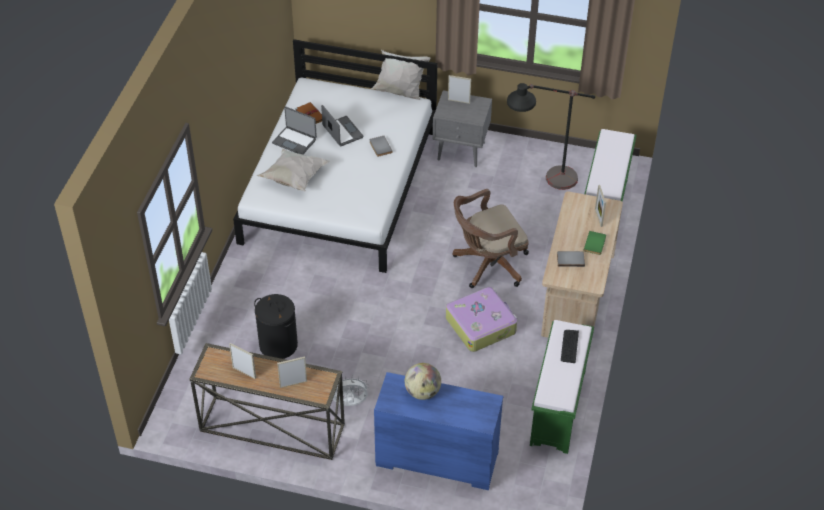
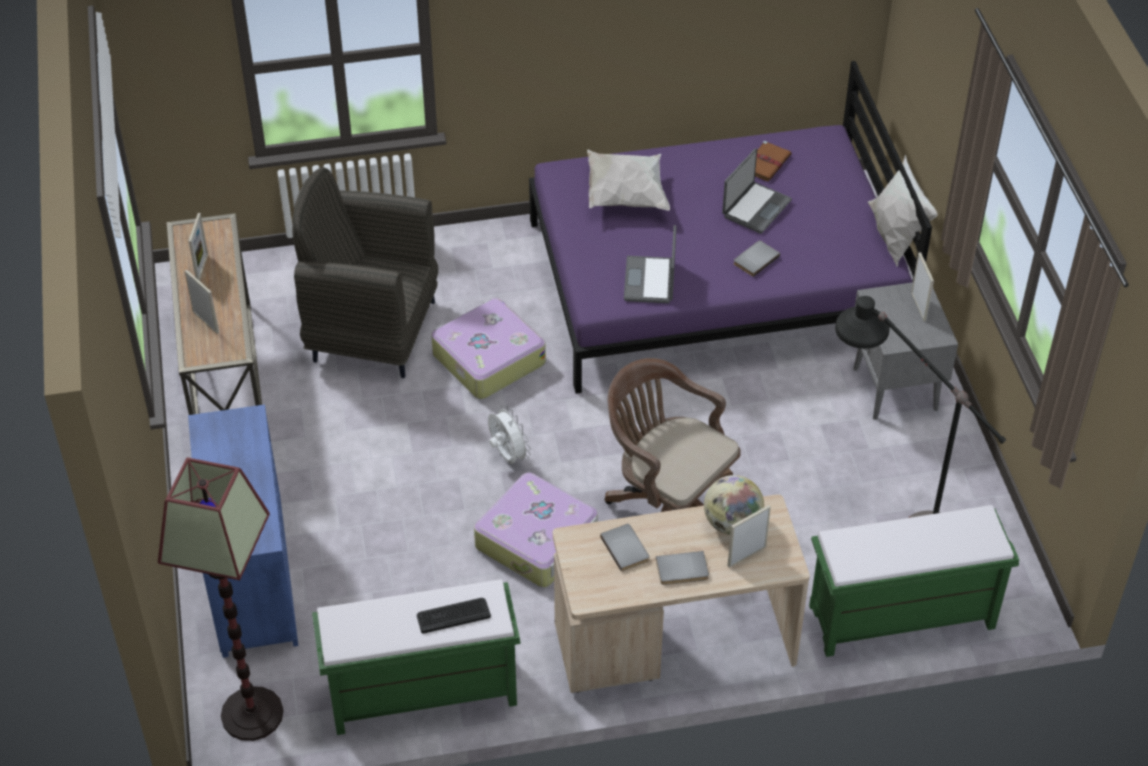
camera: 65 degrees right, 0 degrees up
white bed [233,39,437,273] -> purple bed [529,61,932,394]
black laundry basket [254,294,298,359] -> grey armchair [292,167,438,378]
laptop [272,107,317,154] -> laptop moved to [624,225,676,303]
white fan [333,376,369,406] -> white fan moved to [488,405,531,464]
globe [405,363,441,400] -> globe moved to [704,475,764,535]
green book [583,231,606,255] -> grey book [656,551,709,585]
none -> floor lamp [158,458,284,741]
none -> suitcase [431,298,546,399]

